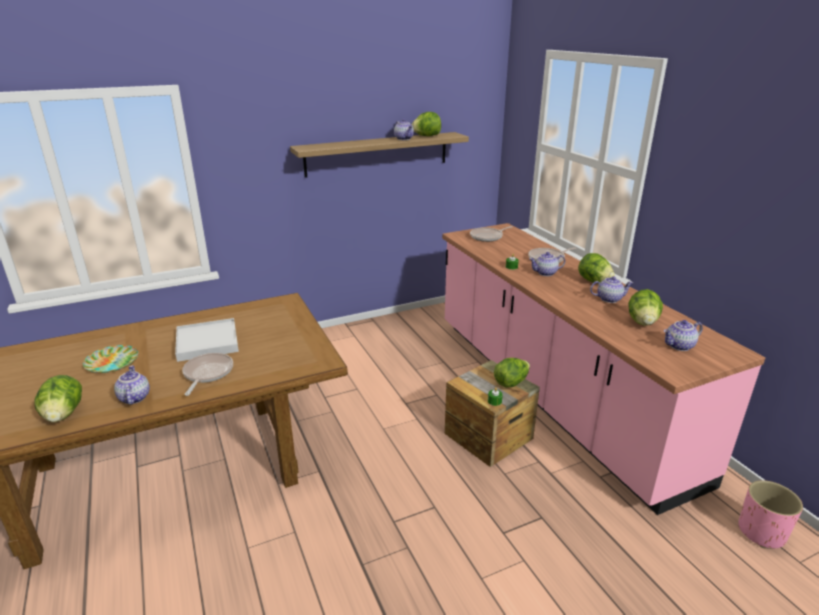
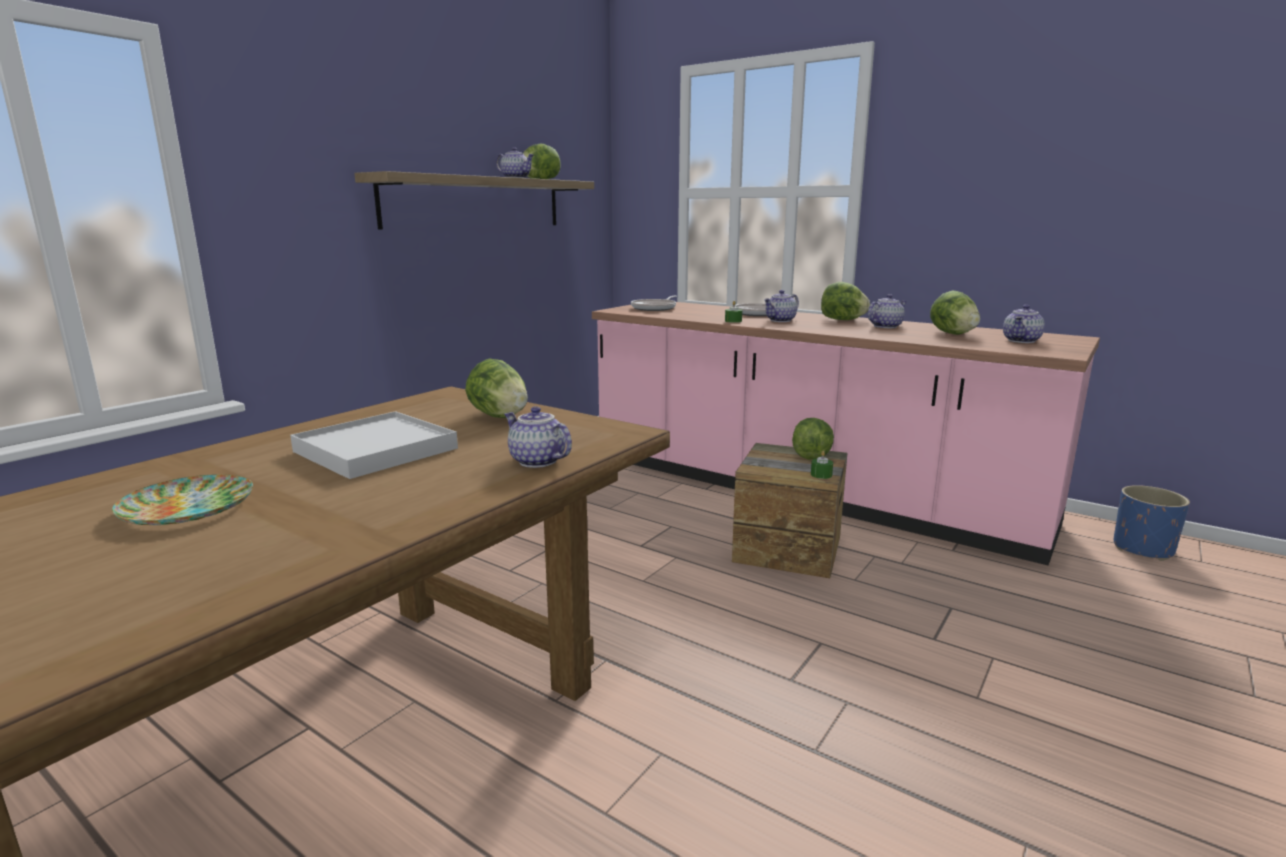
camera: 30 degrees left, 10 degrees down
lettuce [34,375,82,422] -> lettuce moved to [465,359,528,418]
teapot [114,365,150,405] -> teapot moved to [504,406,572,468]
frying pan [182,353,233,396] -> none
pink planter [738,480,803,549] -> blue planter [1114,485,1190,561]

